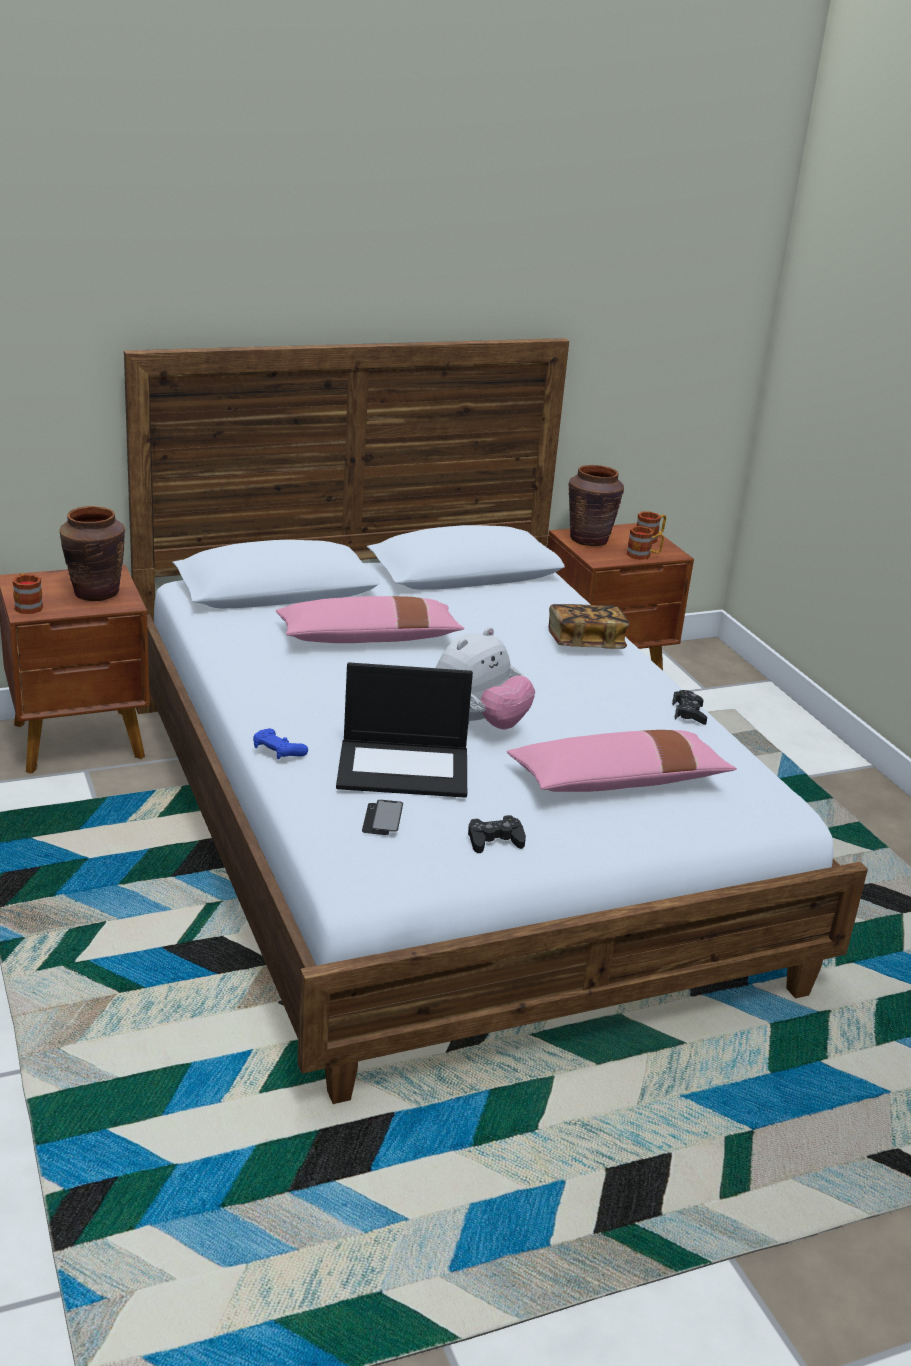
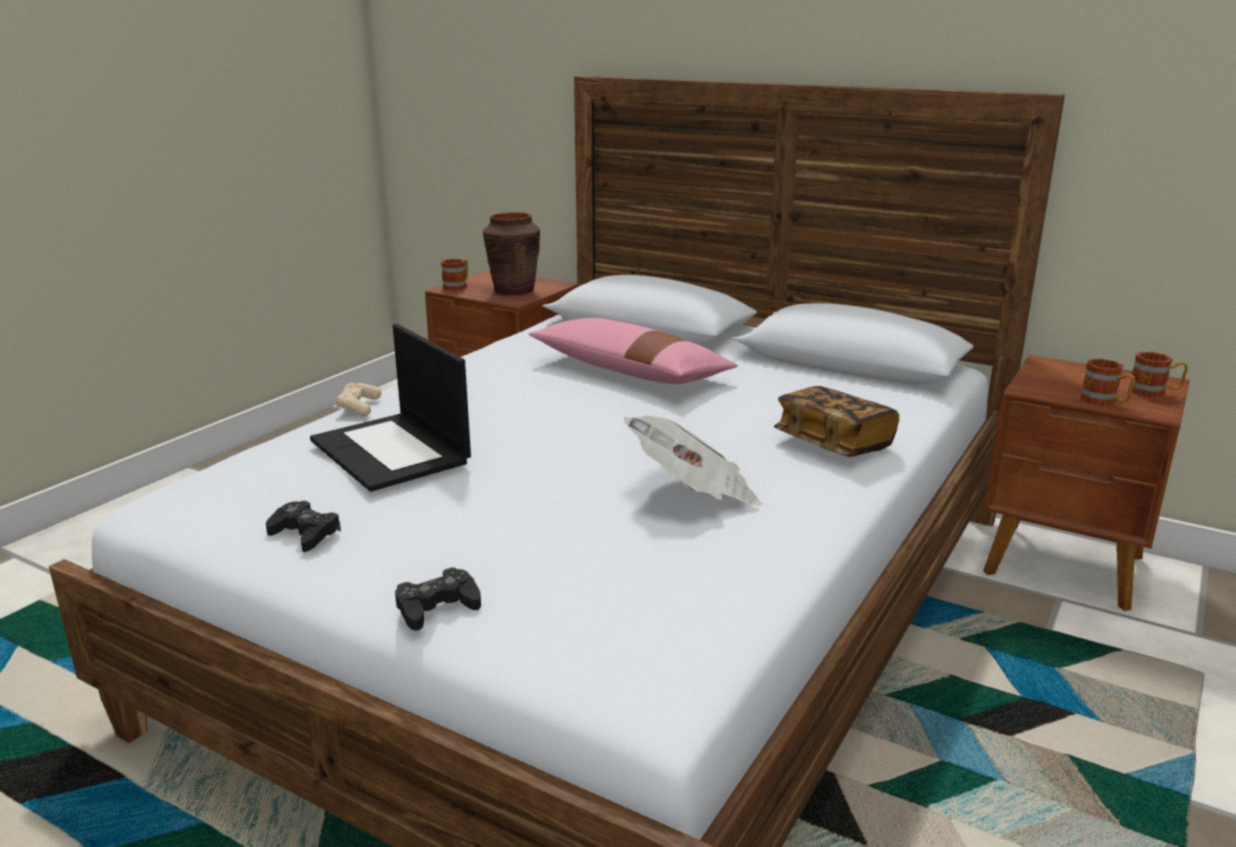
camera: 55 degrees right, 5 degrees down
blue game controller [253,728,308,759] -> beige game controller [336,382,381,416]
phone [362,800,403,835] -> none
plush toy [436,627,535,729] -> none
pink pillow [507,730,737,792] -> none
brown vase [568,465,624,546] -> none
black game controller [672,690,707,725] -> black game controller moved to [395,567,481,631]
none -> newspaper [624,416,762,506]

